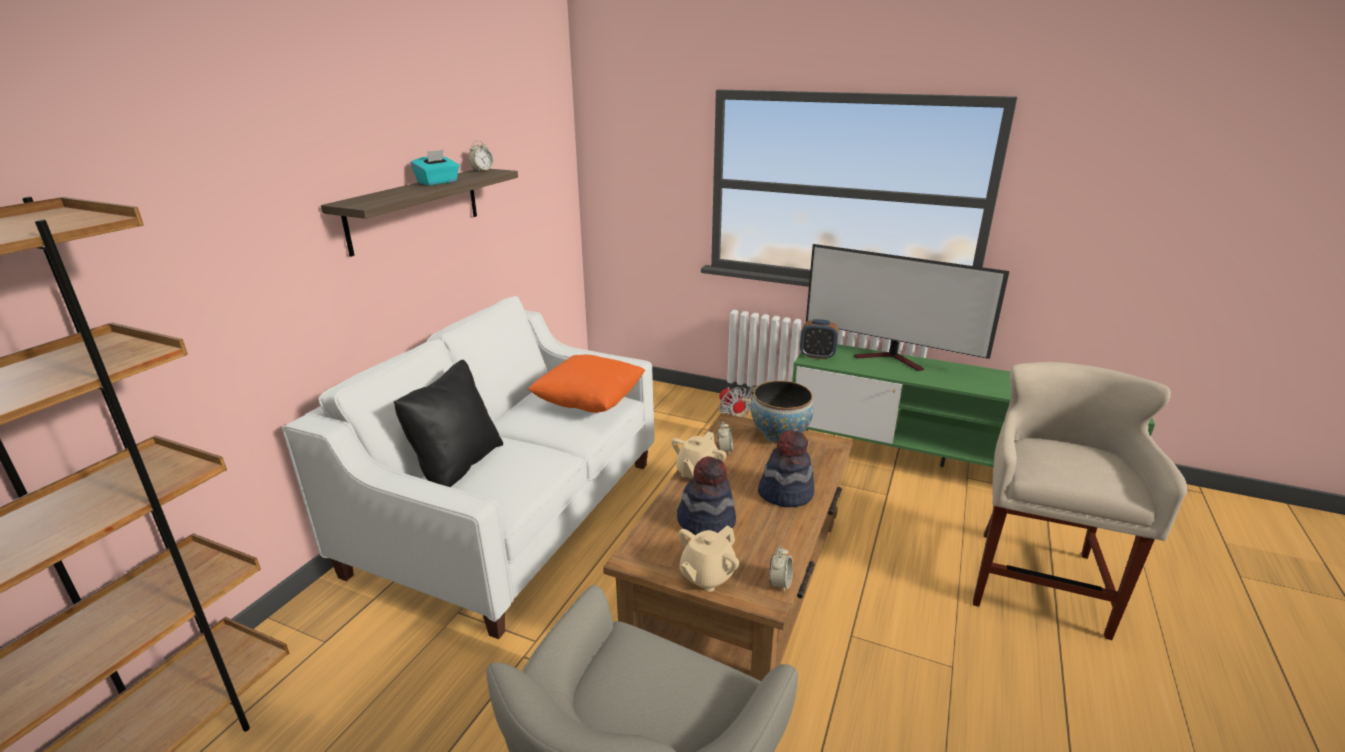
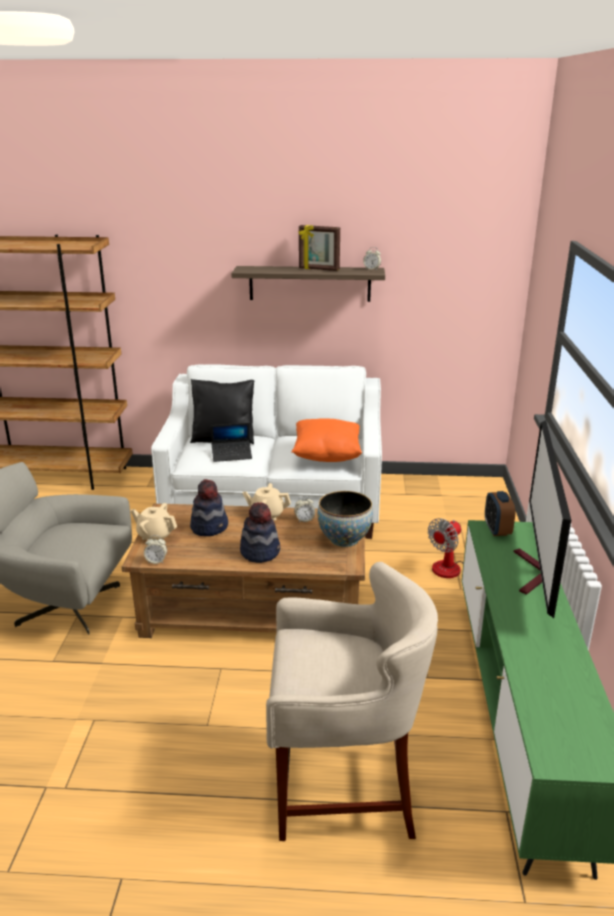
camera: 70 degrees right, 0 degrees up
turquoise tissue box [411,150,459,185] -> picture frame [298,225,340,271]
none -> laptop [211,423,252,462]

